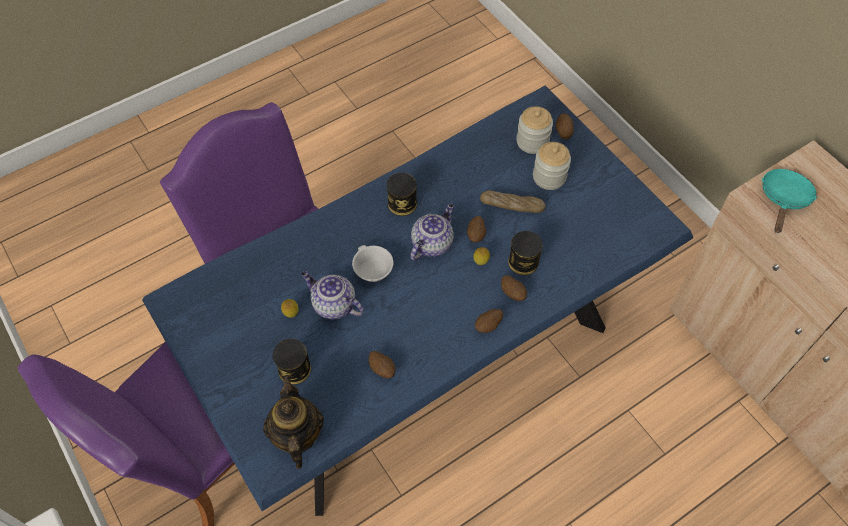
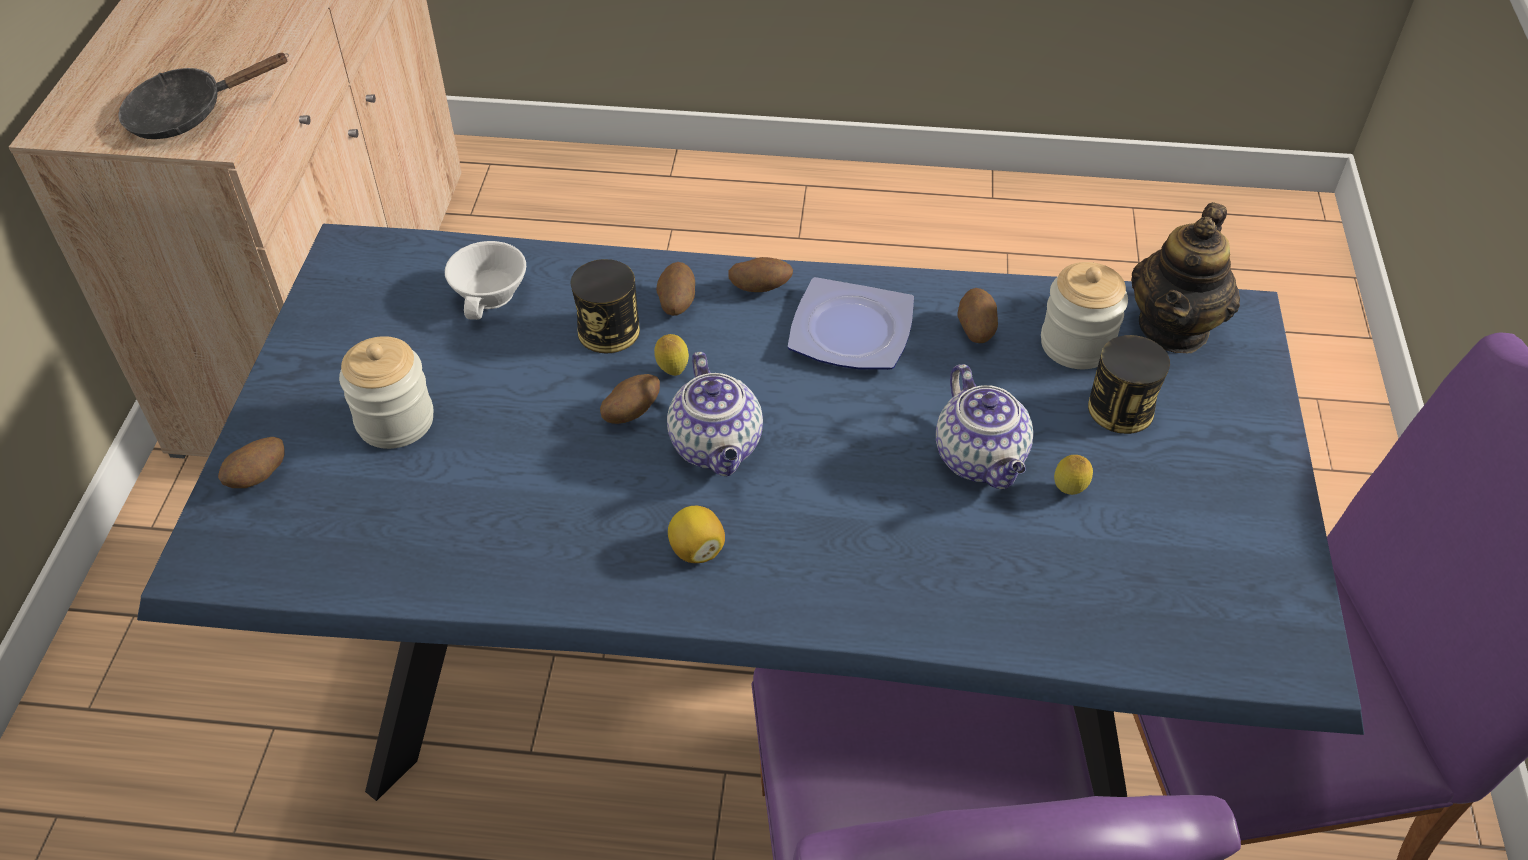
camera: 140 degrees left, 10 degrees down
white cup [352,245,393,282] -> white cup moved to [445,241,526,320]
can [387,173,417,216] -> lemon [668,506,725,563]
teapot [410,203,454,260] -> teapot turned 90 degrees counterclockwise [667,352,763,476]
bread [480,190,545,213] -> none
jar [516,106,553,154] -> jar moved to [1041,262,1128,369]
turquoise frying pan [762,169,817,233] -> black frying pan [118,53,289,139]
none -> plate [787,277,914,370]

